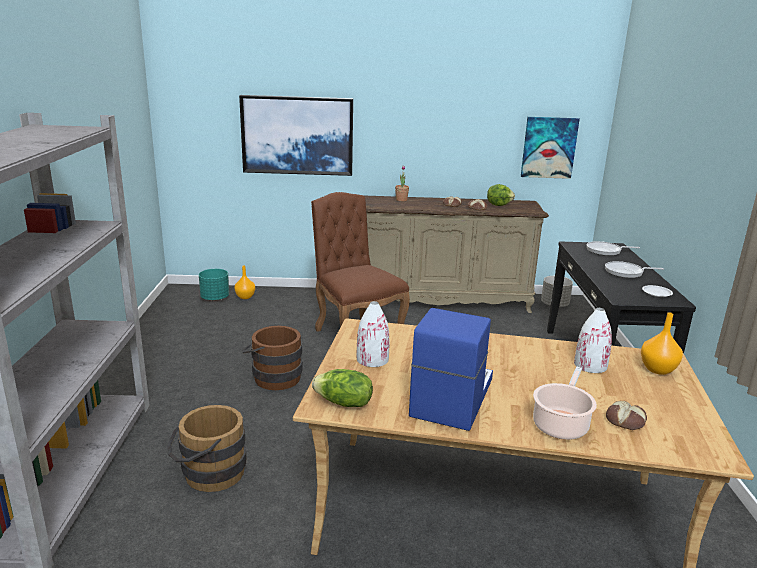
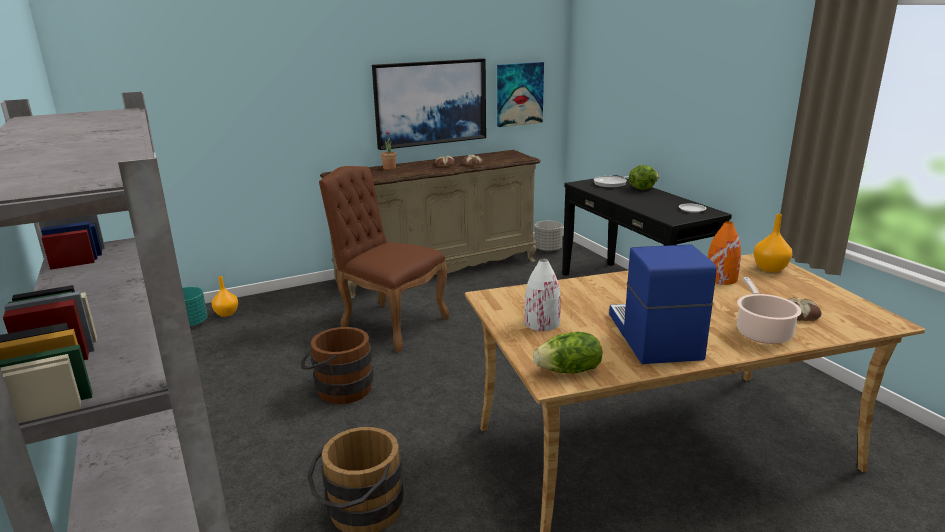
camera: 25 degrees left, 0 degrees up
picture [239,95,353,176] -> picture moved to [372,58,486,150]
lettuce [487,184,515,206] -> lettuce moved to [629,165,659,190]
white vase [574,308,612,373] -> orange vase [708,221,741,285]
frying pan [605,261,664,278] -> none

